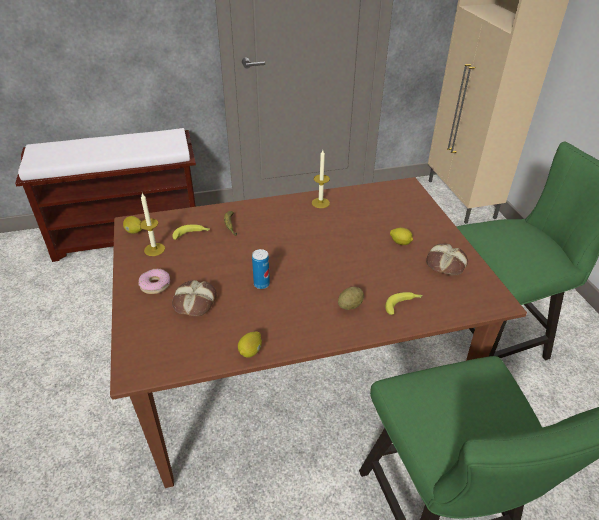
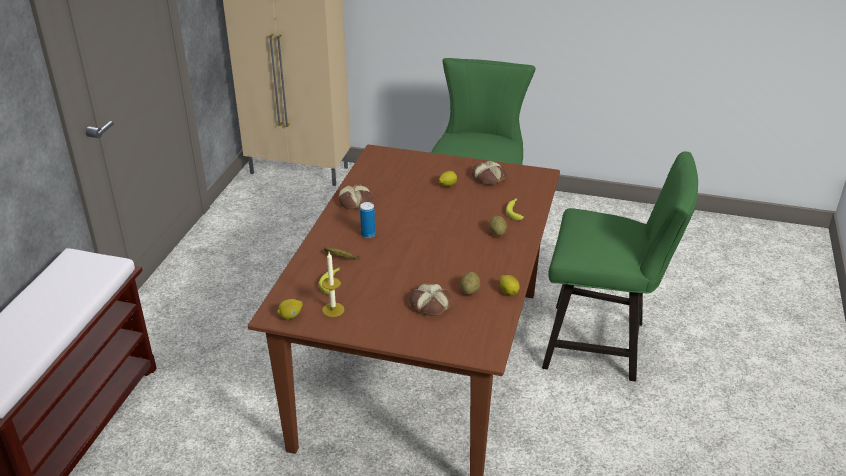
camera: 60 degrees left, 5 degrees down
donut [138,268,170,294] -> none
can [252,249,270,289] -> can moved to [360,202,375,238]
candle [312,150,330,208] -> bread [339,184,373,209]
none -> potato [460,272,480,295]

